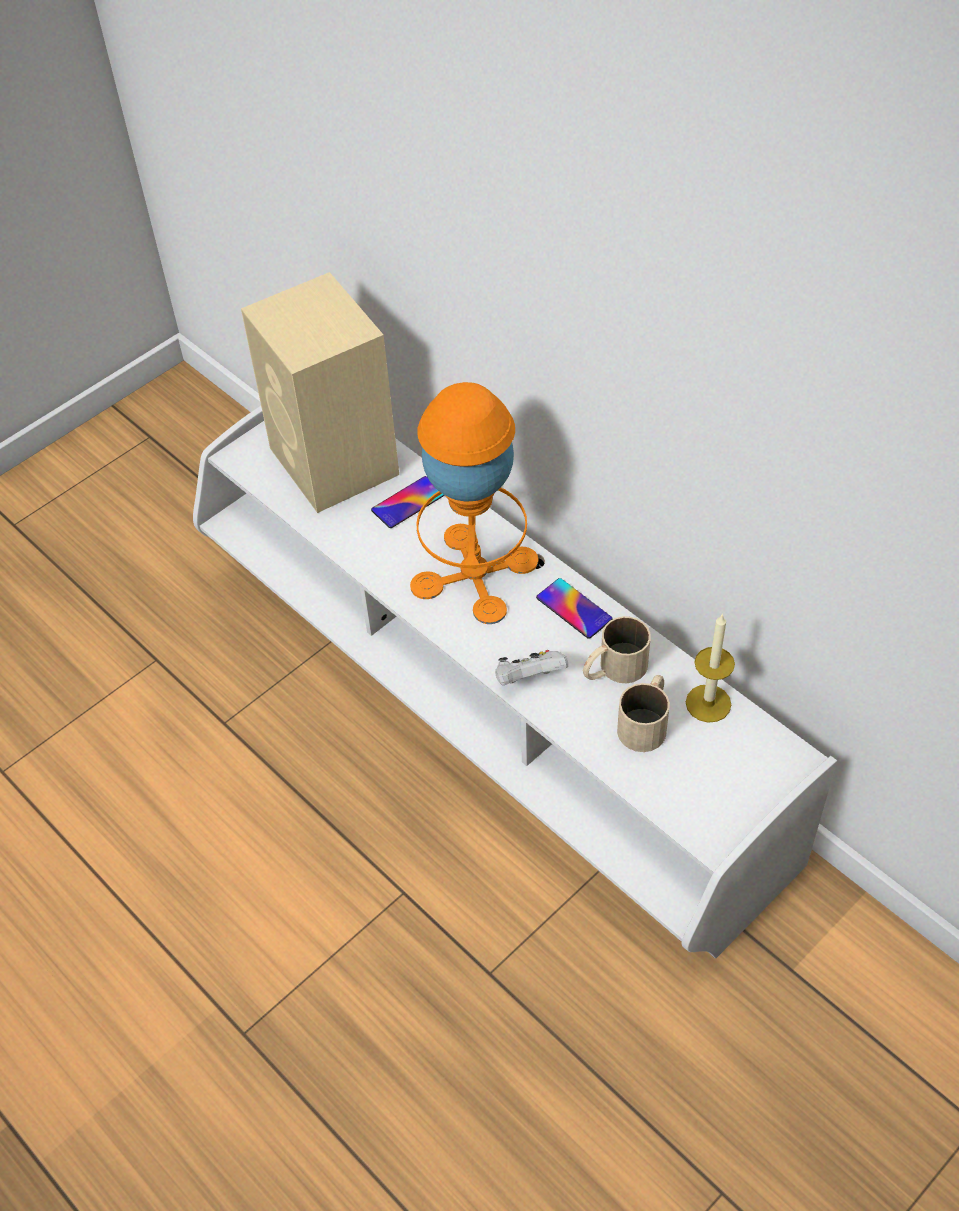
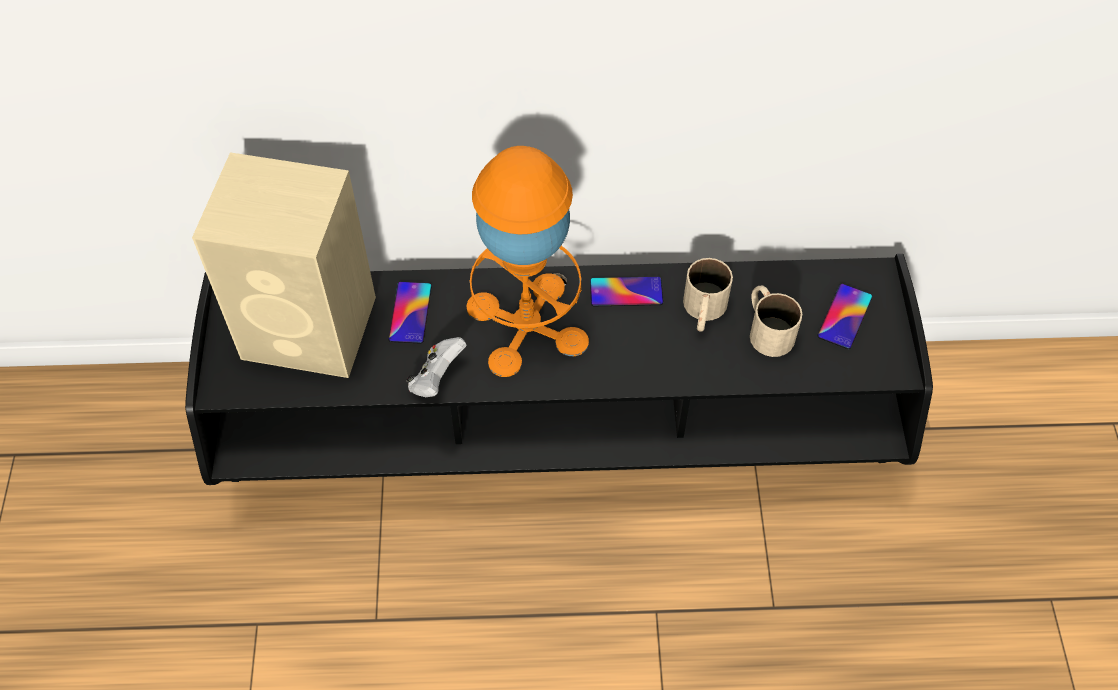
camera: 50 degrees left, 5 degrees up
white tv stand [193,406,837,959] -> black tv stand [185,254,933,485]
white game controller [495,650,568,685] -> white game controller moved to [406,337,467,397]
candle [686,613,735,723] -> none
none -> phone [817,284,872,349]

